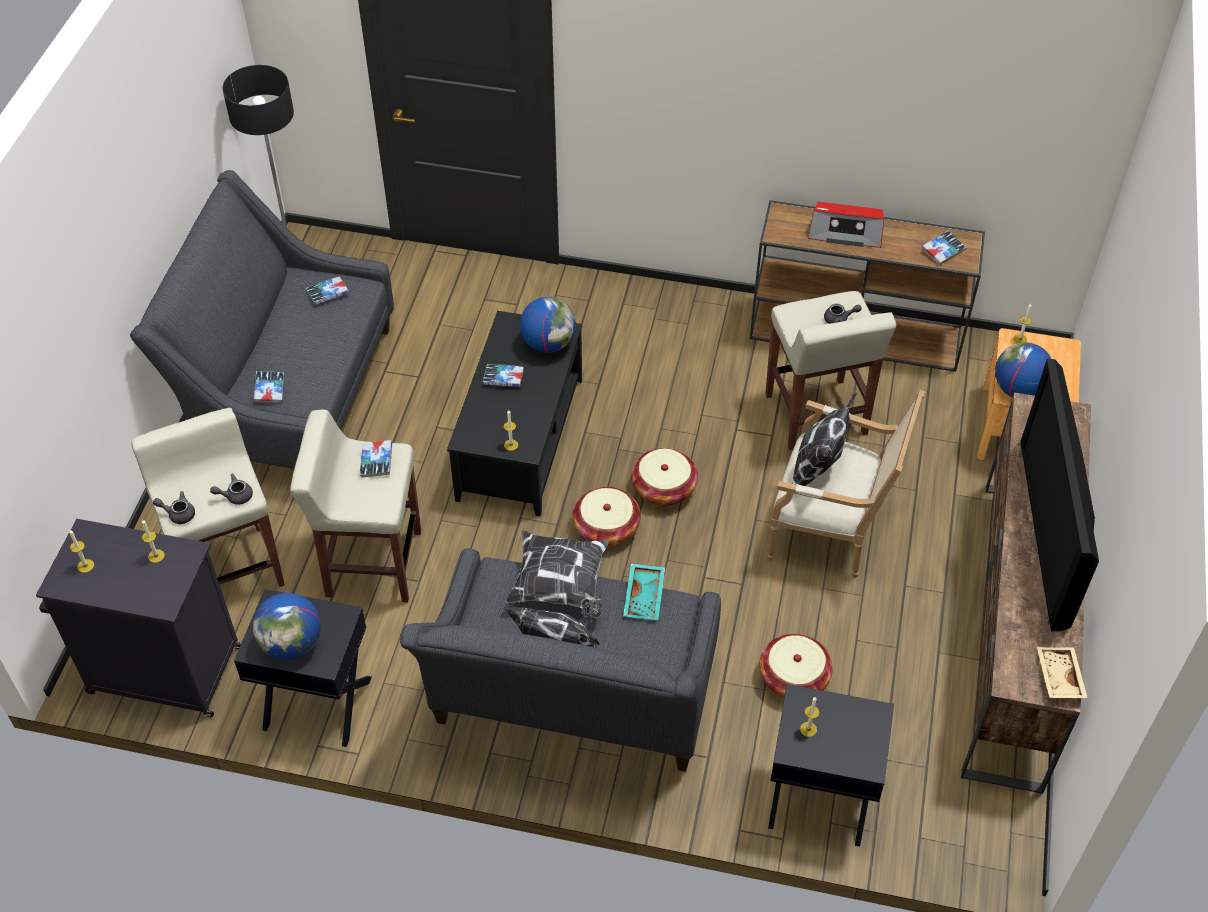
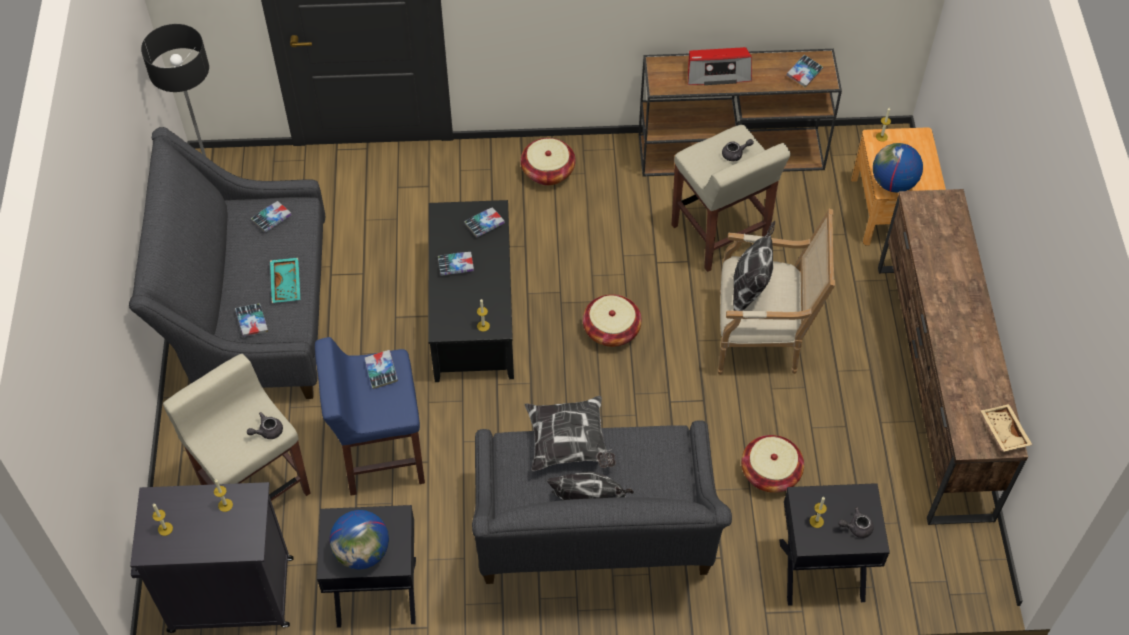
camera: 15 degrees left, 5 degrees up
grey teapot [153,491,195,524] -> grey teapot moved to [839,507,874,538]
beige stool [290,410,421,602] -> blue stool [315,337,425,496]
globe [520,297,576,353] -> book [464,207,505,237]
basket [573,487,641,546] -> basket moved to [521,138,576,185]
turquoise tray [623,564,665,620] -> turquoise tray moved to [270,258,300,303]
television [1020,359,1099,631] -> none

